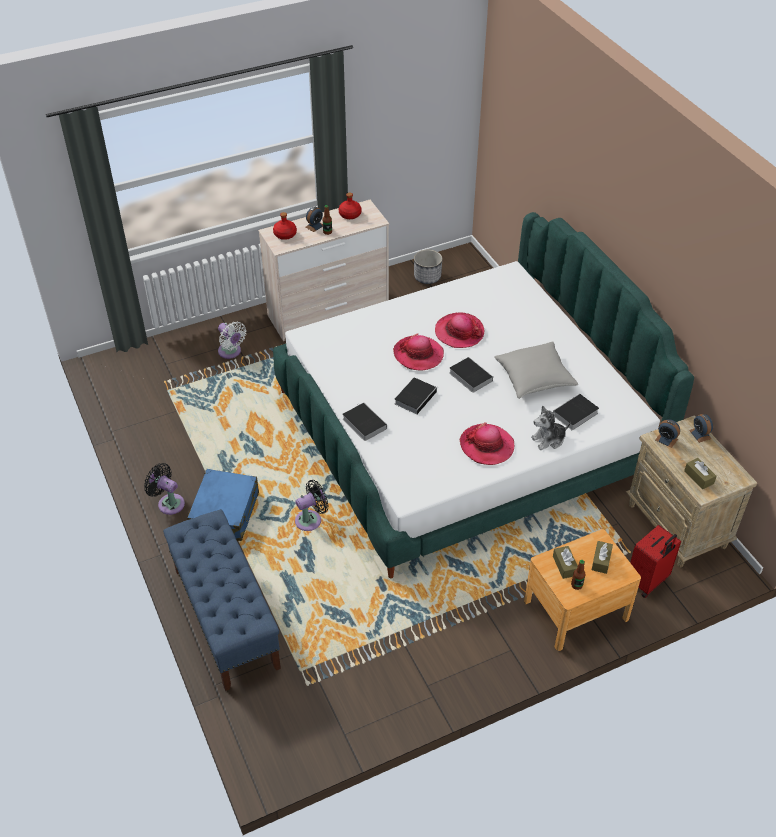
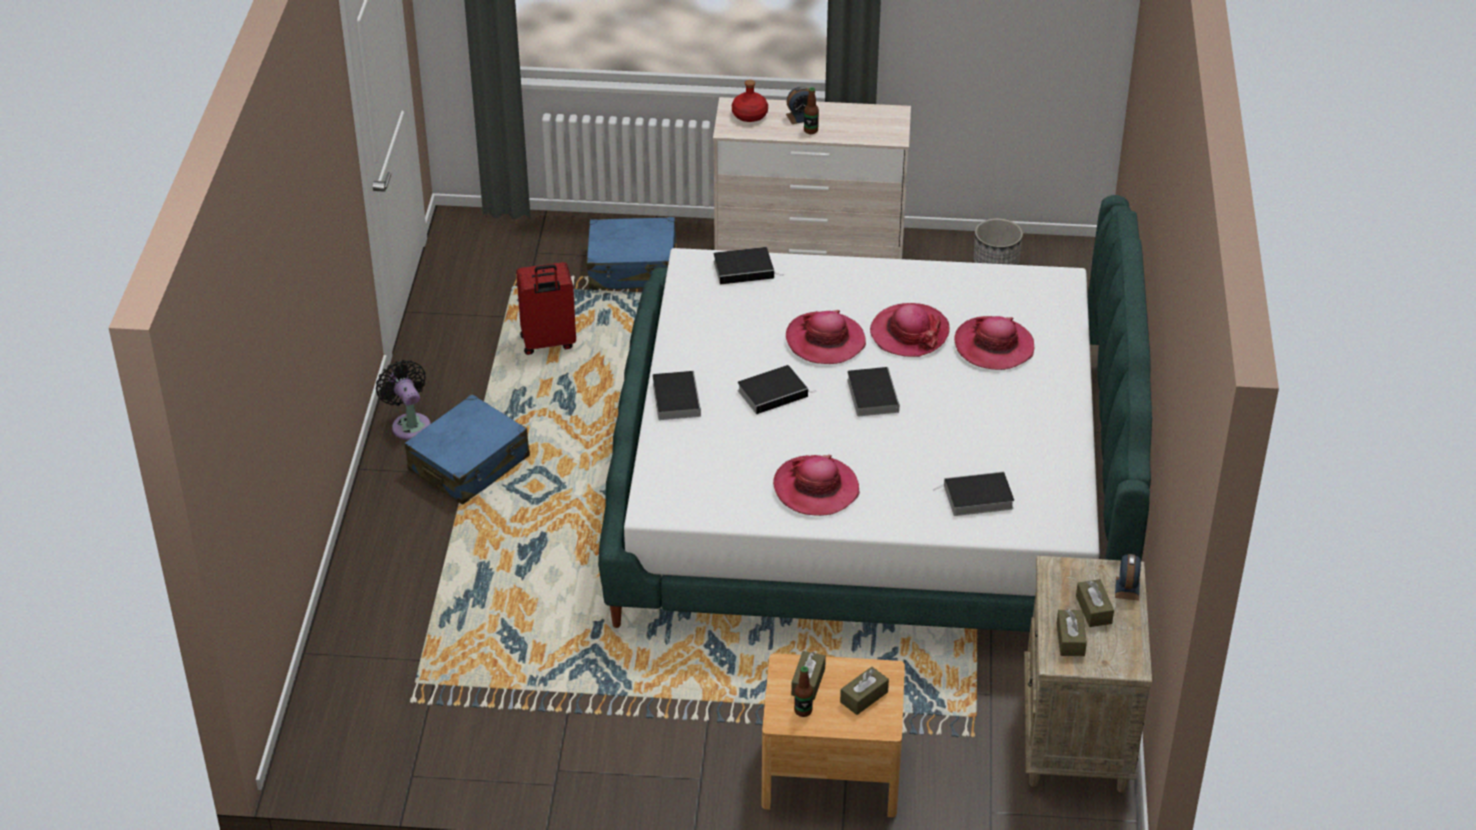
camera: 30 degrees right, 5 degrees down
blue bench [163,510,281,691] -> none
white fan [218,322,246,359] -> blue suitcase [587,217,678,290]
black fan [295,480,329,531] -> none
red bottle [339,193,362,219] -> none
grey pillow [494,341,578,399] -> none
plush toy [531,405,571,450] -> none
red suitcase [630,525,681,598] -> red suitcase moved to [516,262,576,355]
alarm clock [655,419,680,448] -> none
none -> book [713,247,784,285]
none -> hat [954,316,1034,370]
none -> brown tissue box [1076,579,1114,627]

